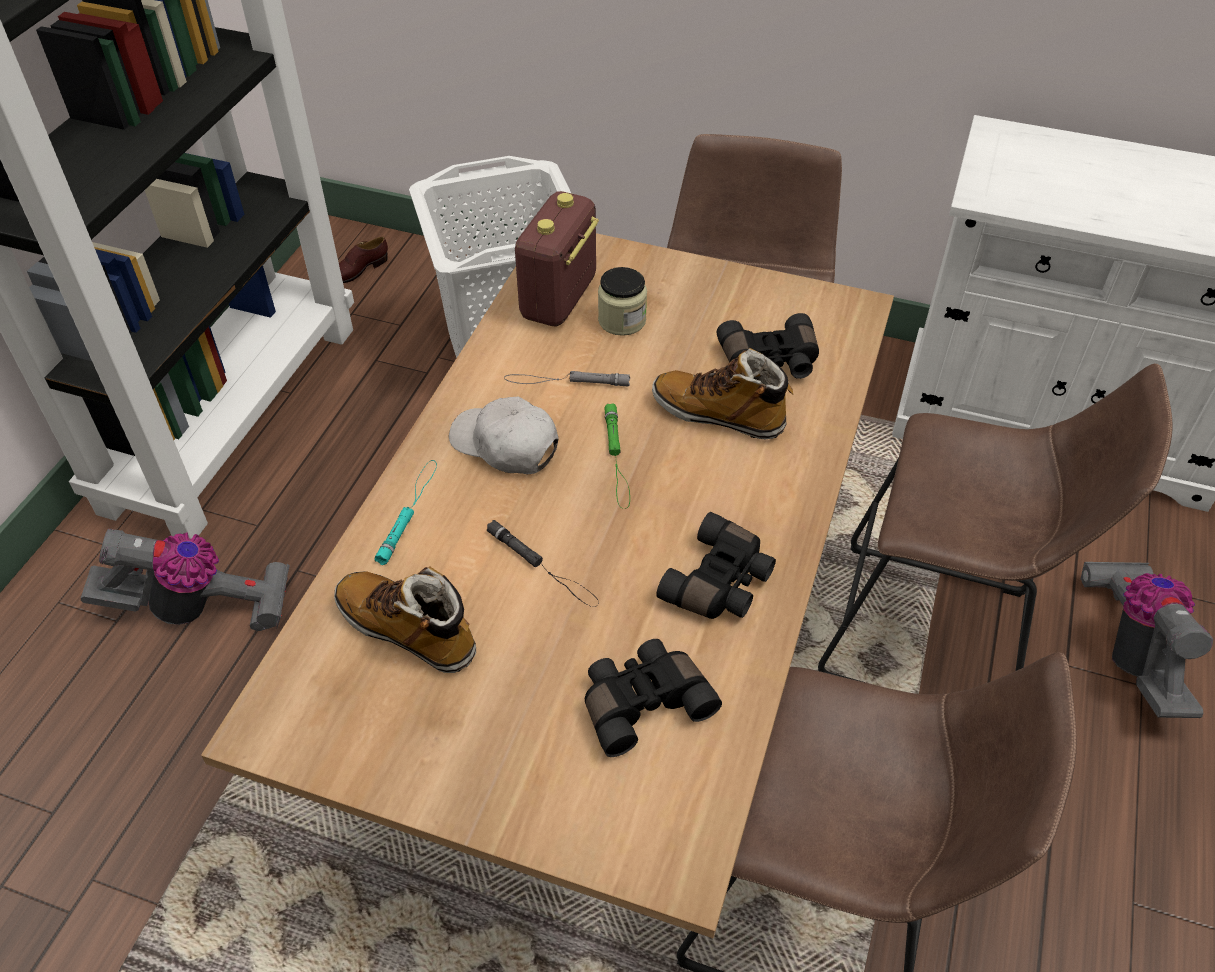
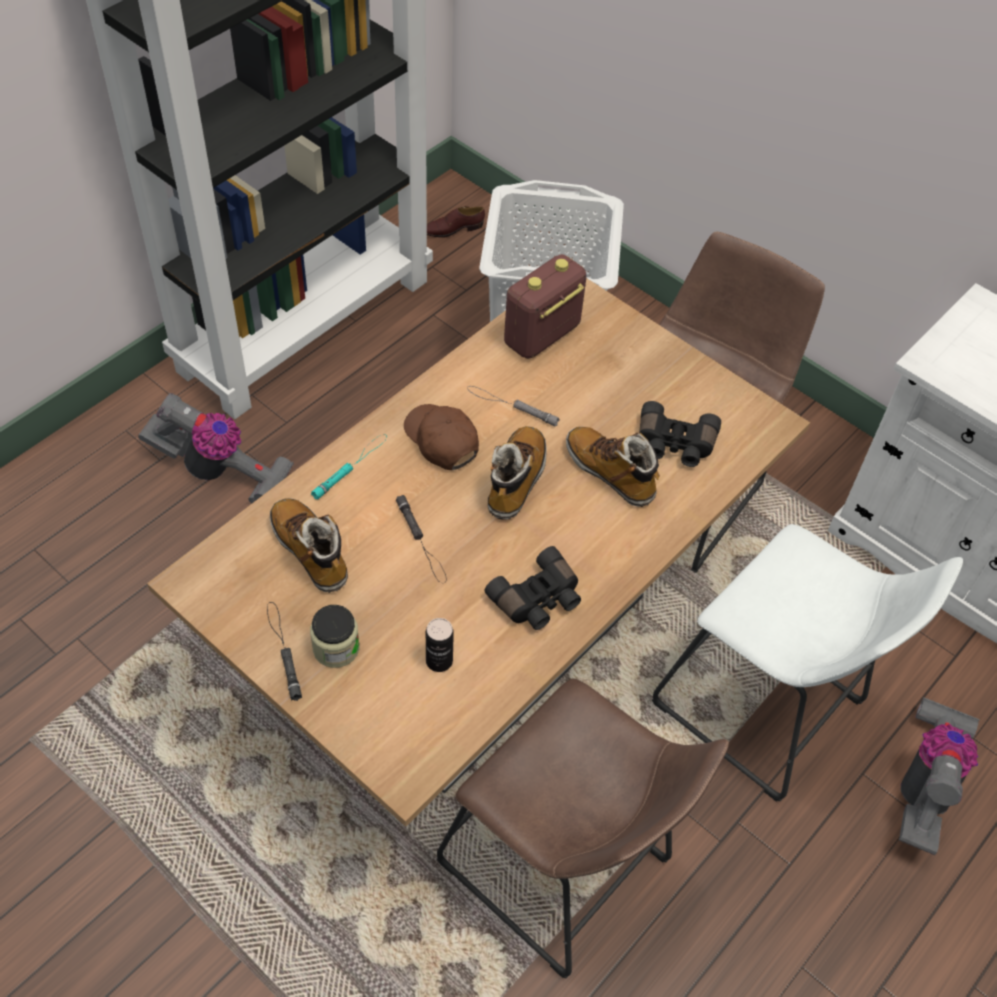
camera: 20 degrees right, 5 degrees up
white cap [449,397,559,474] -> brown cap [404,404,479,470]
black binoculars [585,639,722,757] -> can [426,618,454,672]
jar [598,267,647,336] -> jar moved to [310,605,359,668]
green flashlight [604,403,630,509] -> boot [488,426,547,520]
brown stool [818,364,1173,684] -> white stool [652,524,963,802]
none -> black flashlight [267,602,302,701]

